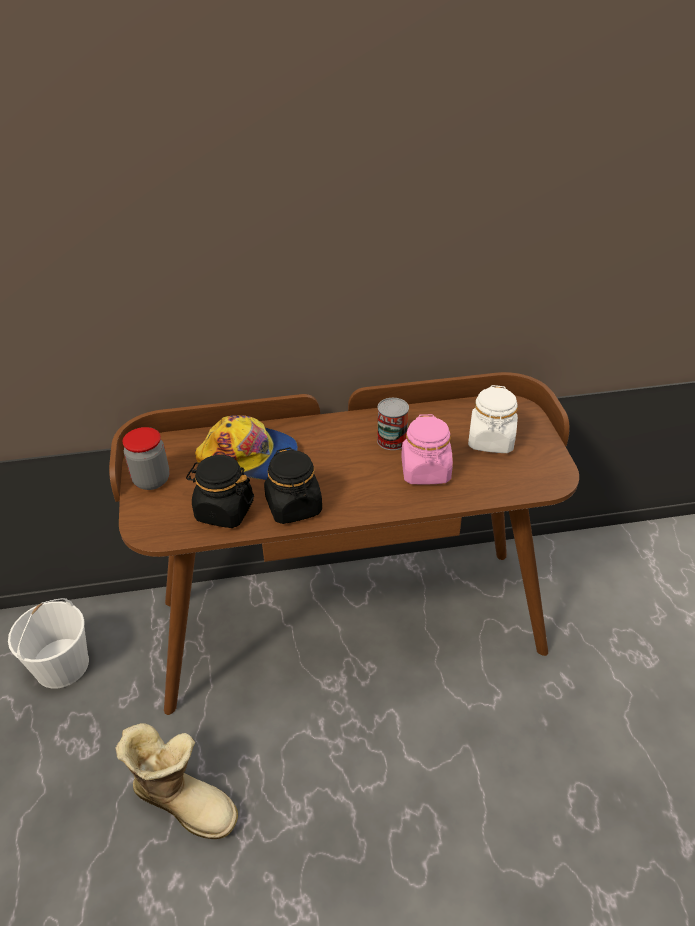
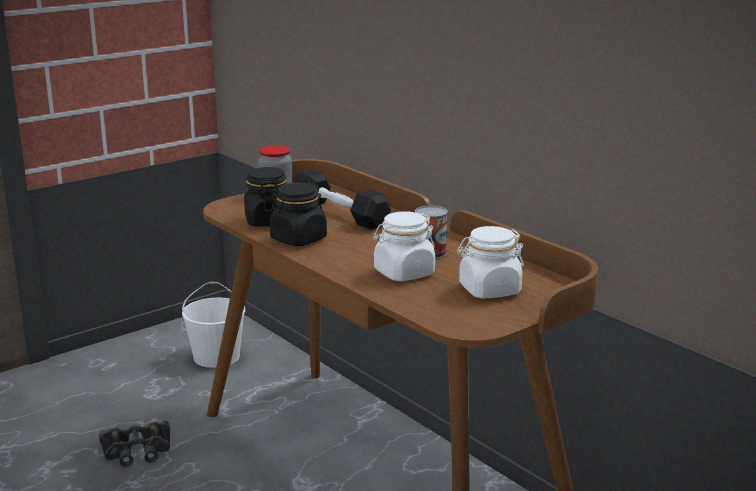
camera: 60 degrees right, 20 degrees down
boot [115,723,238,839] -> black binoculars [99,420,170,467]
cap [195,415,298,480] -> black dumbbell [295,169,391,230]
pink jar [401,414,453,485] -> white jar [373,212,435,281]

